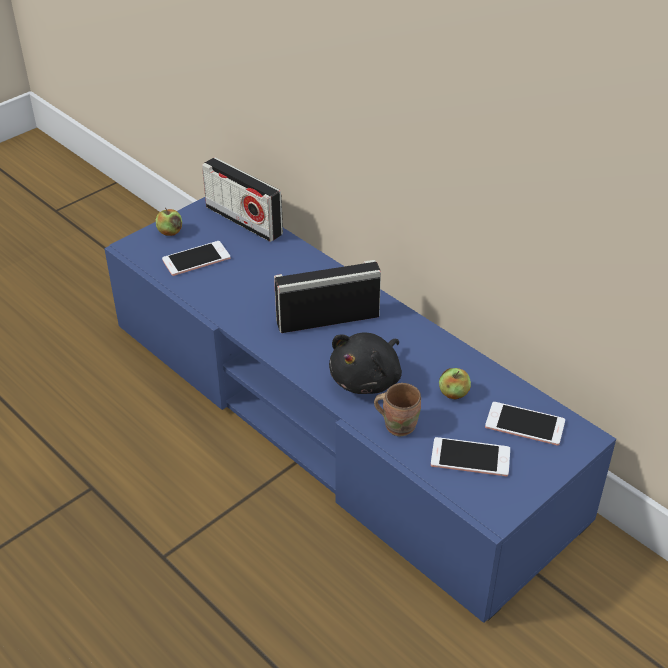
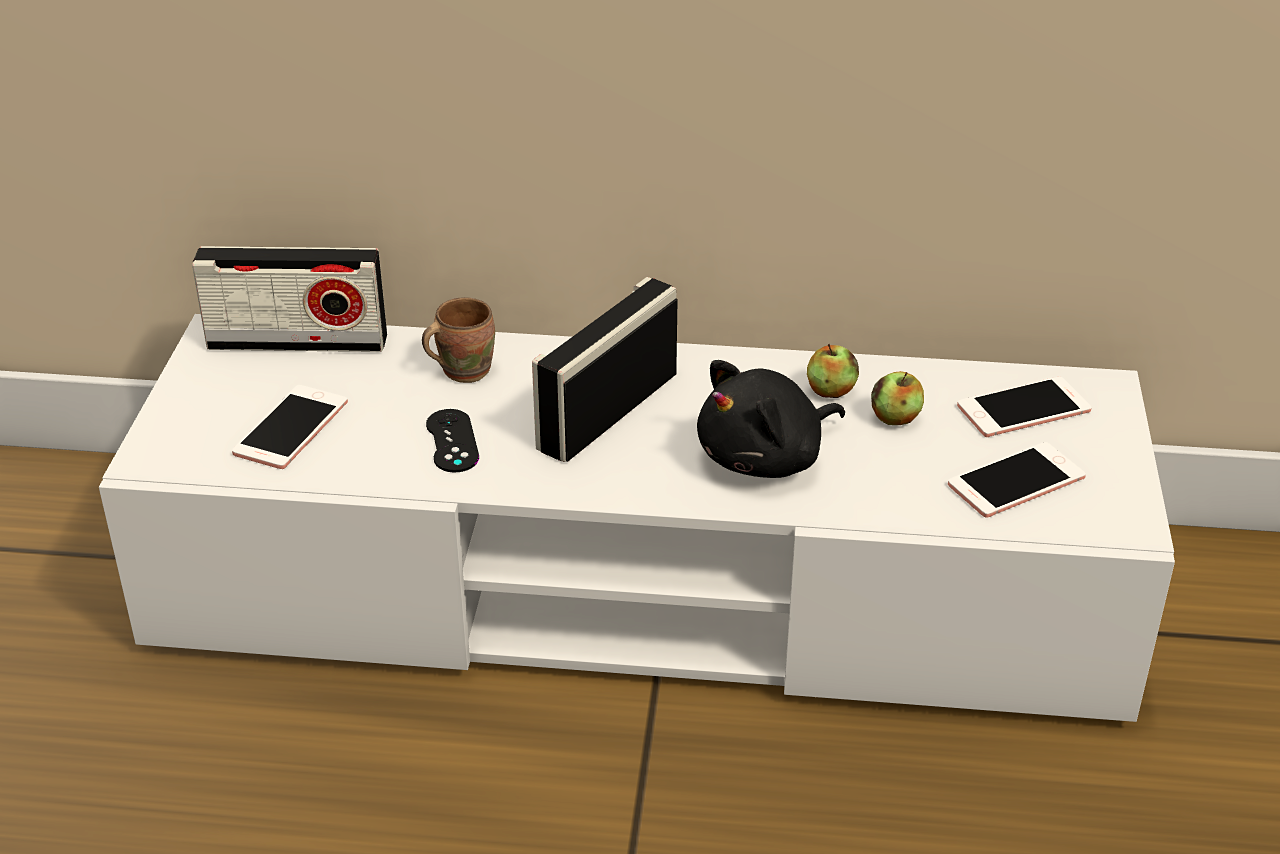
camera: 40 degrees left, 5 degrees down
blue tv stand [104,197,616,623] -> white tv stand [99,314,1175,722]
apple [156,208,182,236] -> apple moved to [807,344,859,398]
black plush toy [329,332,402,394] -> black plush toy turned 60 degrees clockwise [697,360,845,478]
brown mug [374,383,421,436] -> brown mug moved to [422,297,495,383]
none -> black game controller [426,409,479,473]

